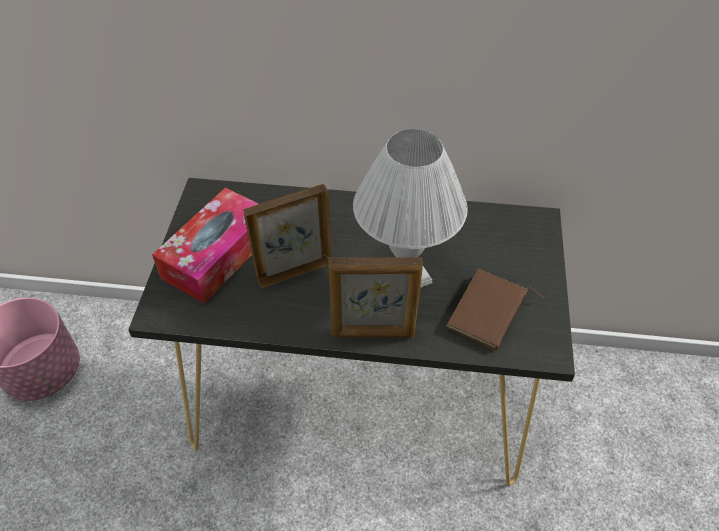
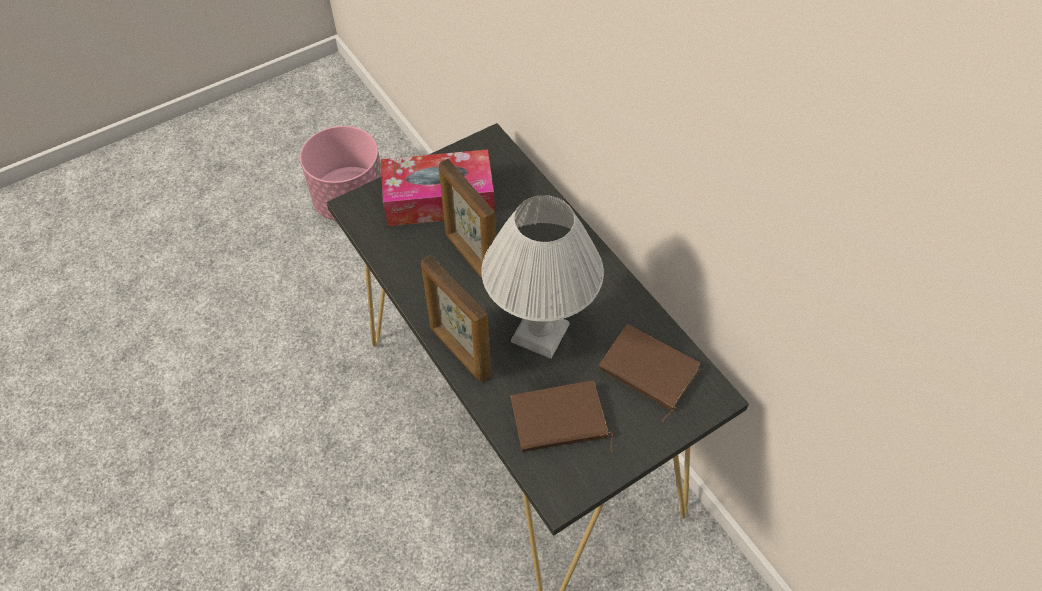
camera: 50 degrees right, 5 degrees up
picture frame [244,184,332,289] -> picture frame turned 150 degrees counterclockwise [439,159,496,279]
none -> brown book [599,324,700,423]

